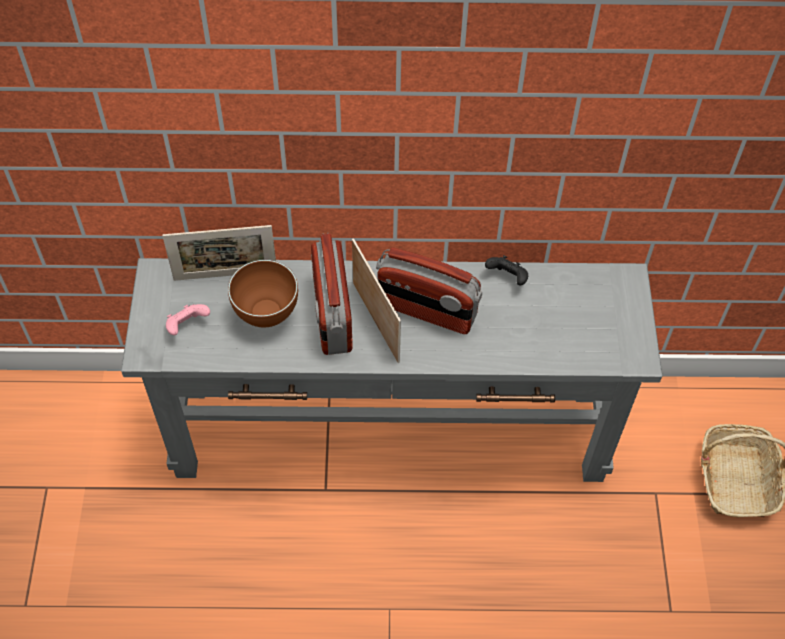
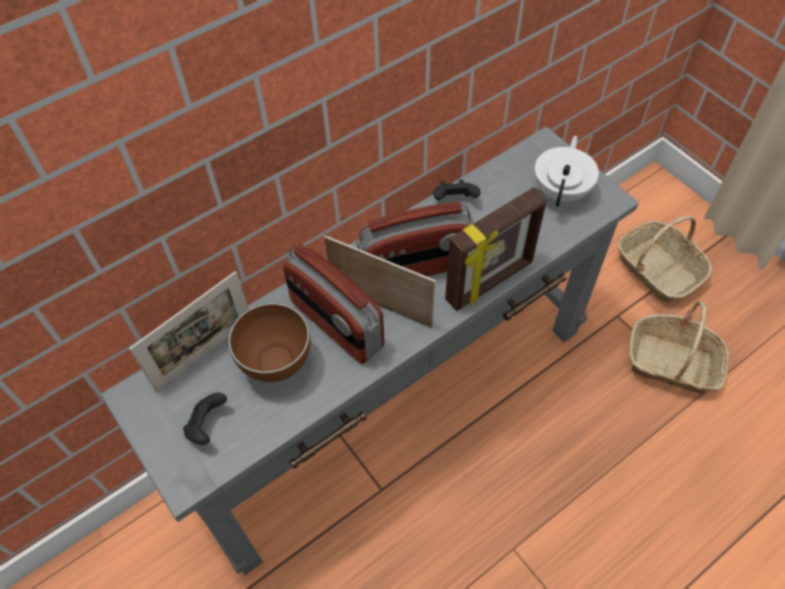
camera: 35 degrees left, 0 degrees up
pink game controller [166,304,210,335] -> black game controller [183,393,227,445]
none -> picture frame [445,187,547,311]
none -> white teapot [535,136,599,207]
none -> basket [629,301,729,393]

